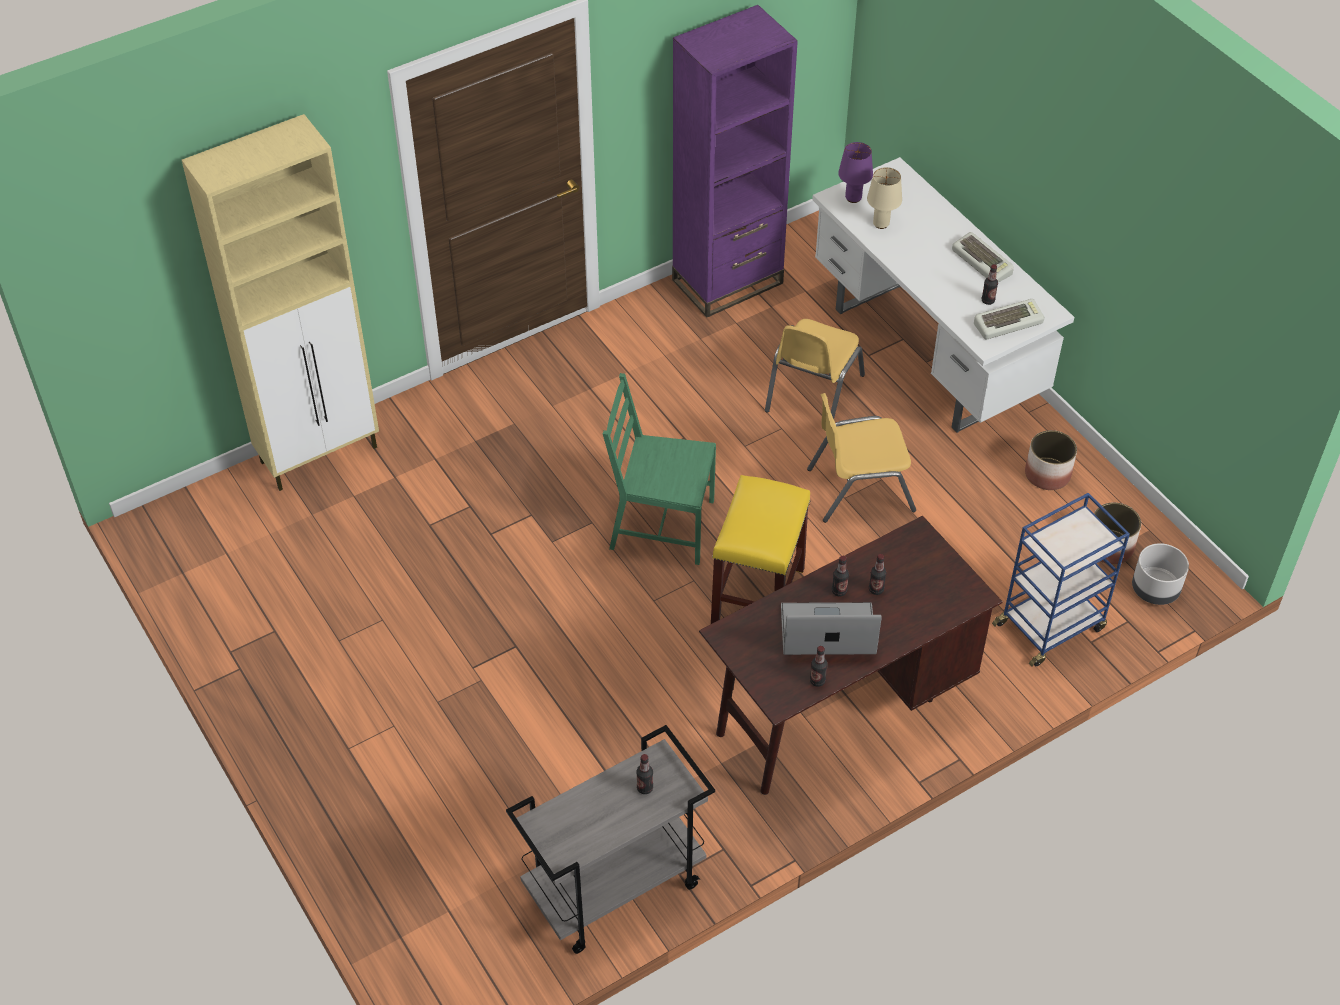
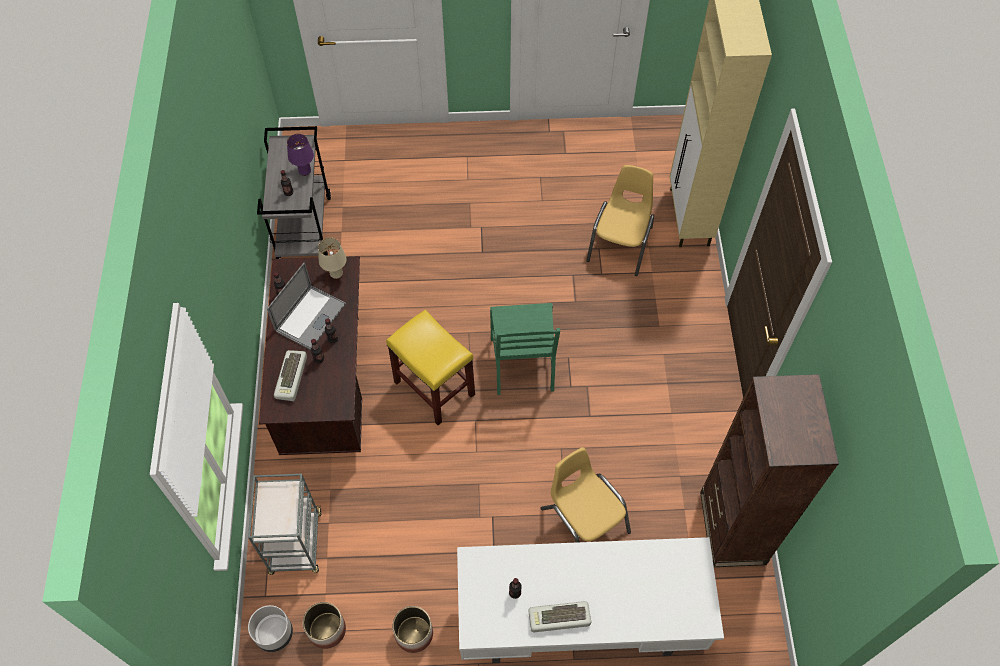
camera: 120 degrees right, 10 degrees up
green chair [603,373,716,565] -> green chair turned 135 degrees clockwise [490,303,560,395]
purple bookcase [672,5,798,318] -> brown bookcase [700,374,839,567]
yellow chair [807,393,916,523] -> yellow chair moved to [586,165,654,276]
purple table lamp [838,142,873,203] -> purple table lamp moved to [287,134,314,176]
beige table lamp [867,167,902,229] -> beige table lamp moved to [318,237,347,279]
keyboard [974,299,1045,339] -> keyboard moved to [274,350,307,401]
blue cart [992,493,1130,667] -> grey cart [248,474,322,575]

